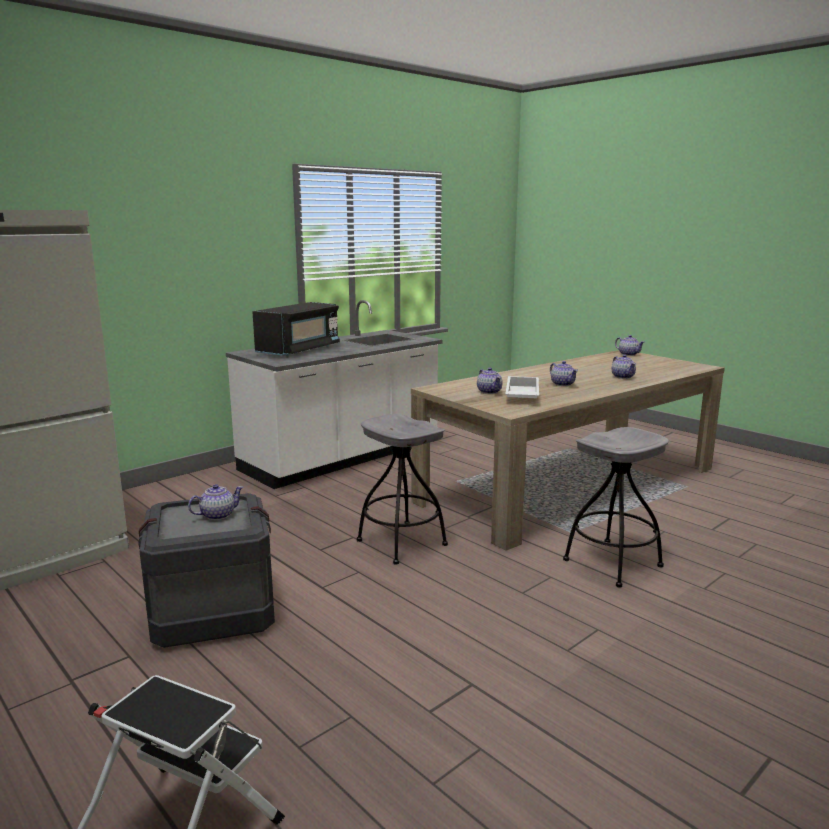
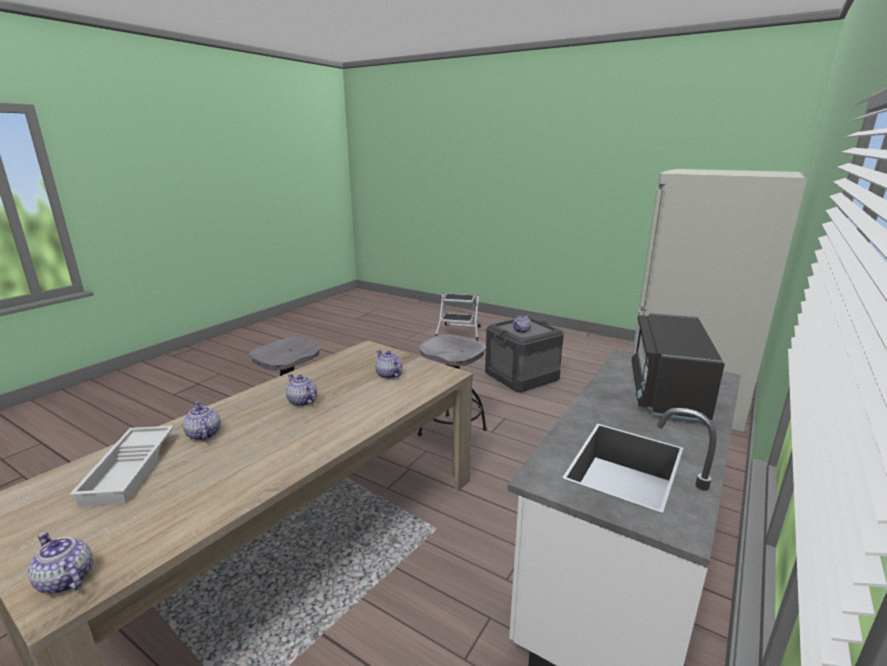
camera: 165 degrees right, 5 degrees up
white tray [505,376,539,398] -> white tray moved to [69,426,174,506]

